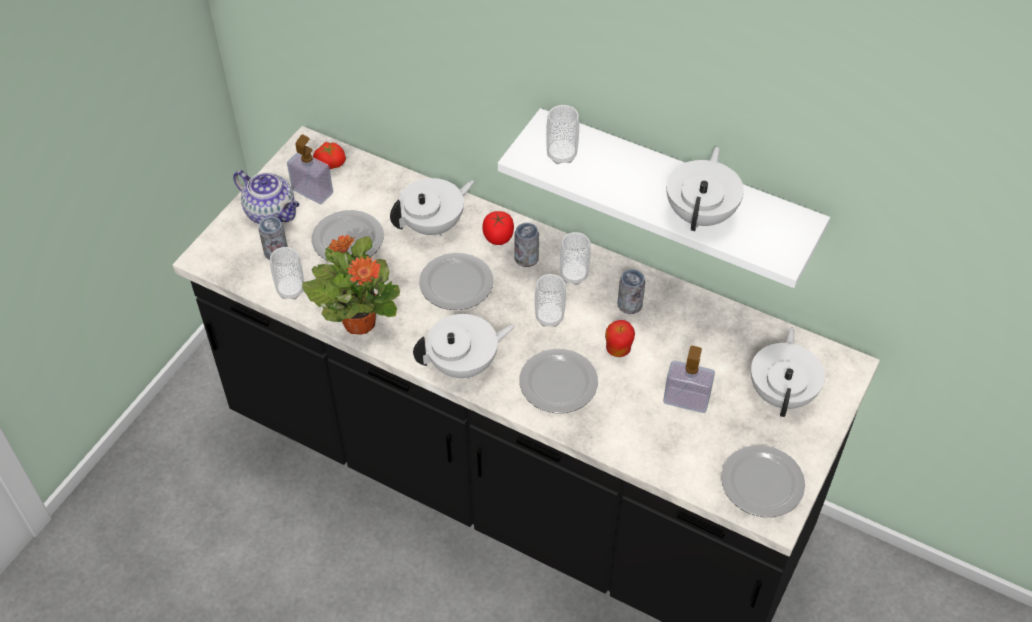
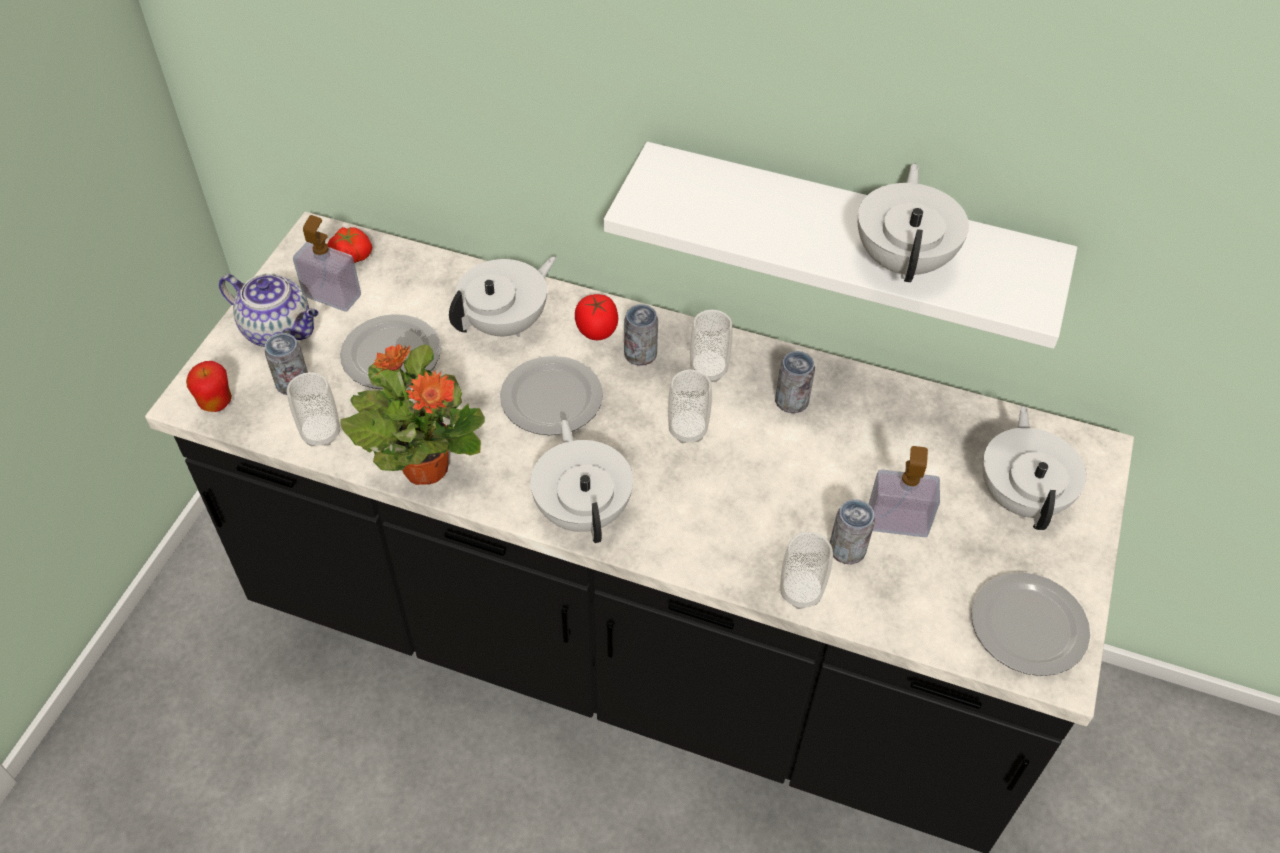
camera: 10 degrees left, 0 degrees up
white teapot [413,314,515,379] -> white teapot turned 75 degrees counterclockwise [530,419,633,543]
plate [520,349,598,413] -> none
cup [546,105,579,164] -> cup moved to [780,532,833,609]
apple [605,320,635,357] -> apple moved to [186,361,232,412]
none -> can [830,499,875,564]

